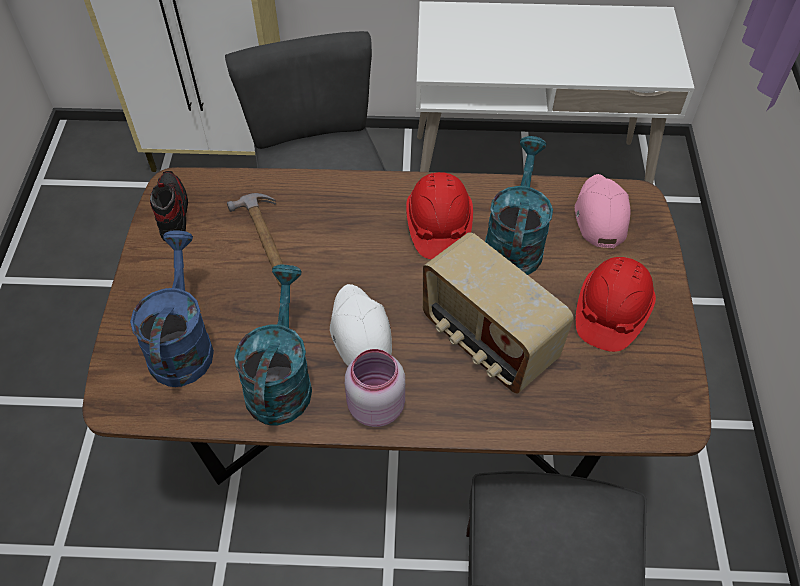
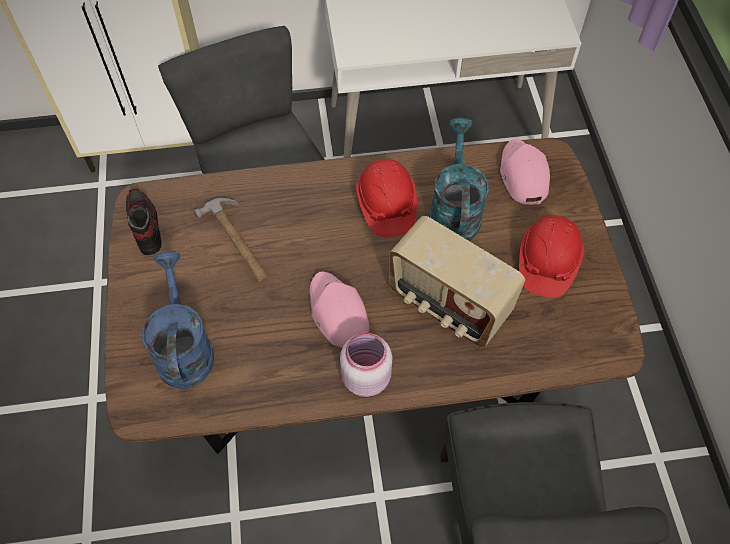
camera: 10 degrees left, 5 degrees up
turquoise watering can [234,265,312,426] -> none
white cap [330,284,392,366] -> pink cap [310,272,370,348]

